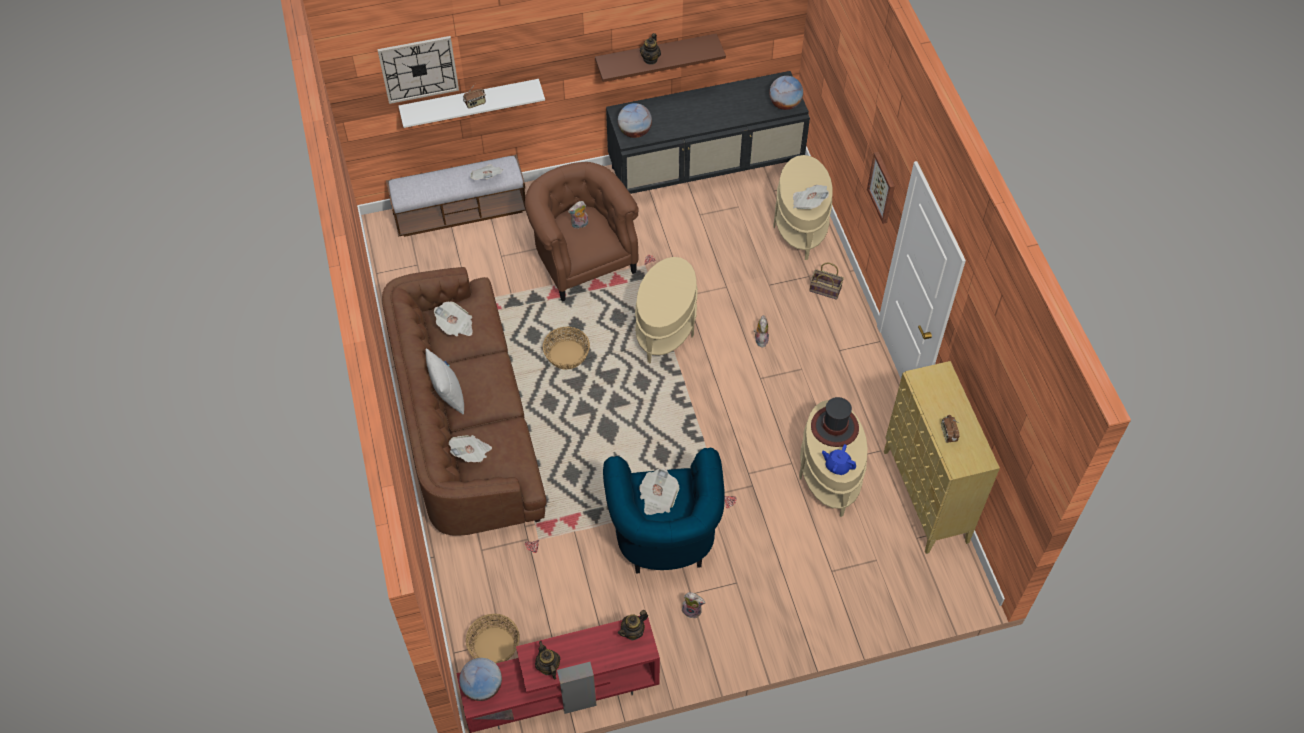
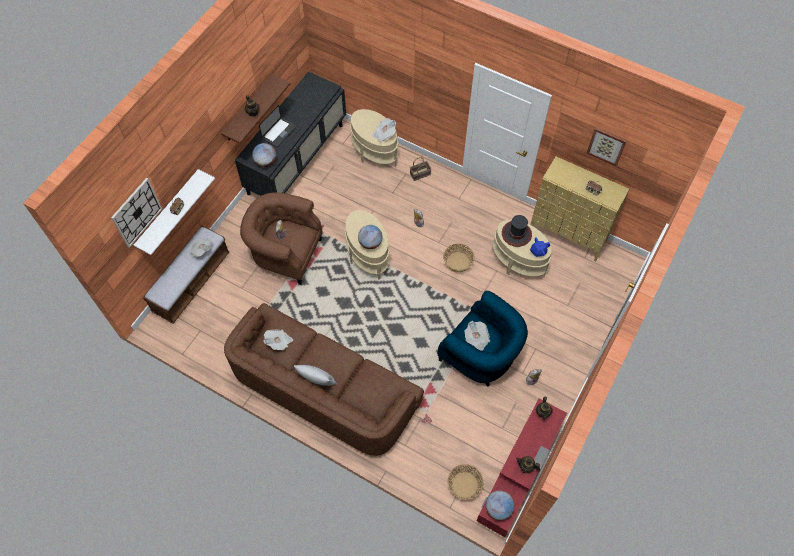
camera: 45 degrees left, 5 degrees up
newspaper [449,435,492,462] -> none
basket [543,327,590,370] -> basket moved to [443,244,475,272]
globe [769,76,803,110] -> globe moved to [358,225,382,249]
picture [867,152,895,224] -> picture moved to [586,127,627,166]
none -> laptop [259,105,296,147]

